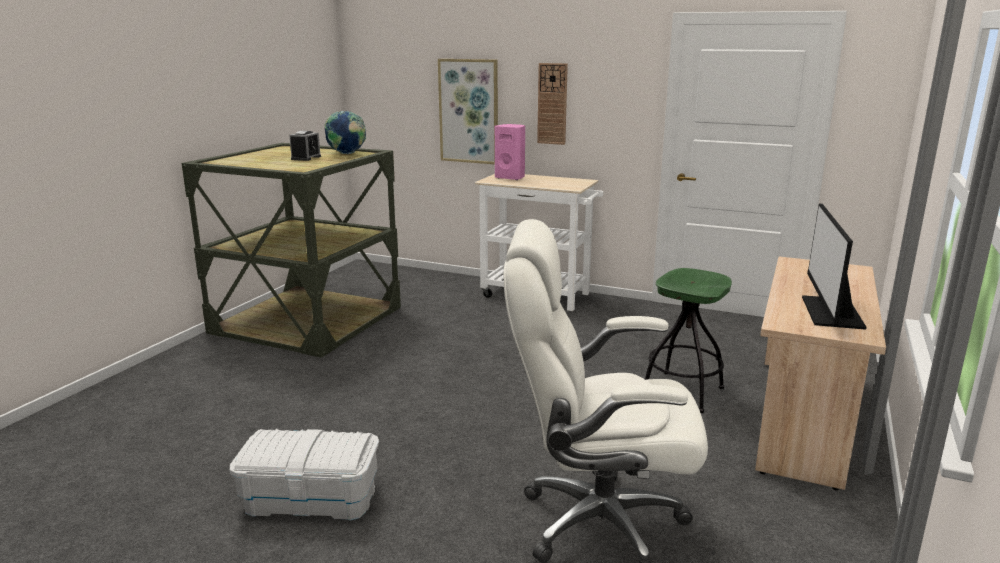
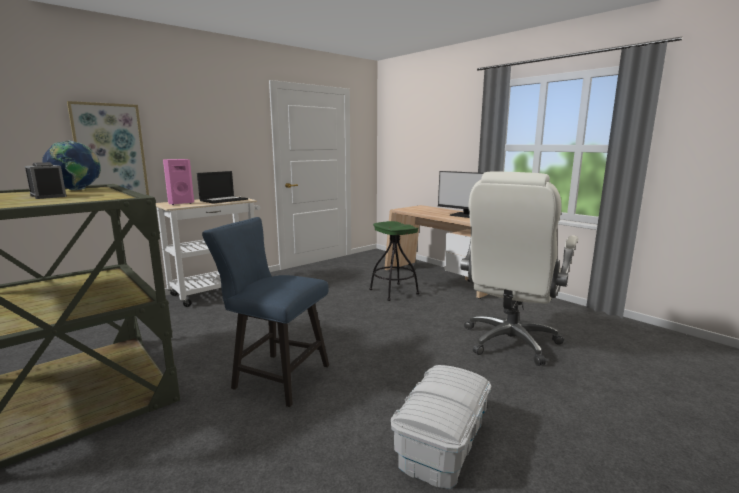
camera: 65 degrees left, 5 degrees down
wall clock [537,63,568,145] -> none
none -> laptop [197,171,248,204]
none -> blue chair [202,217,329,407]

